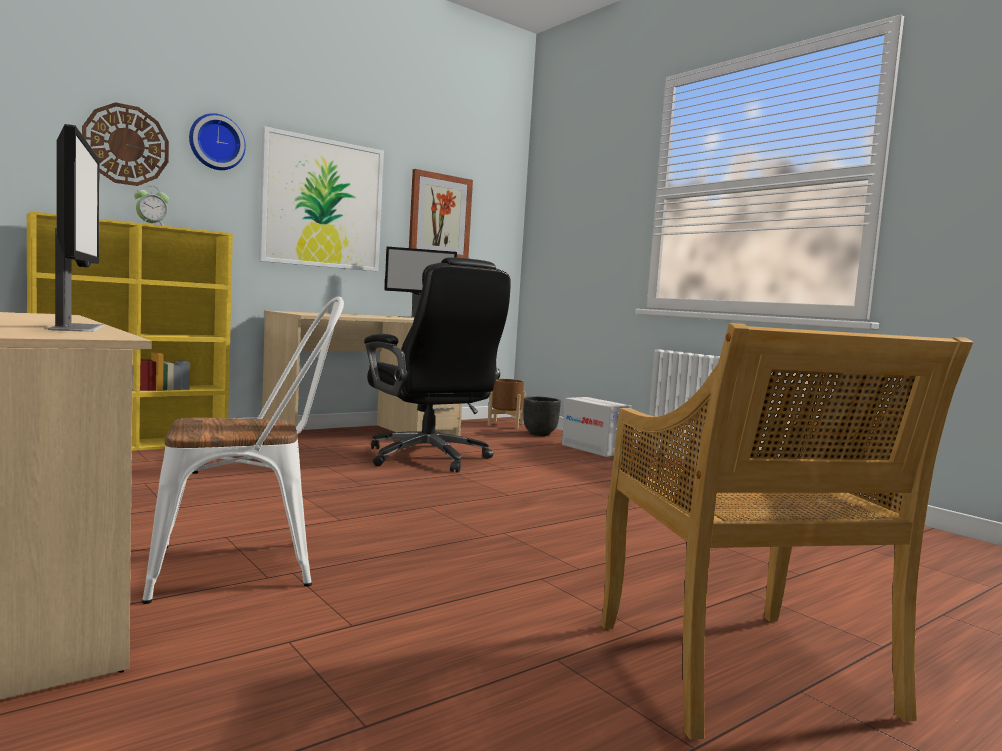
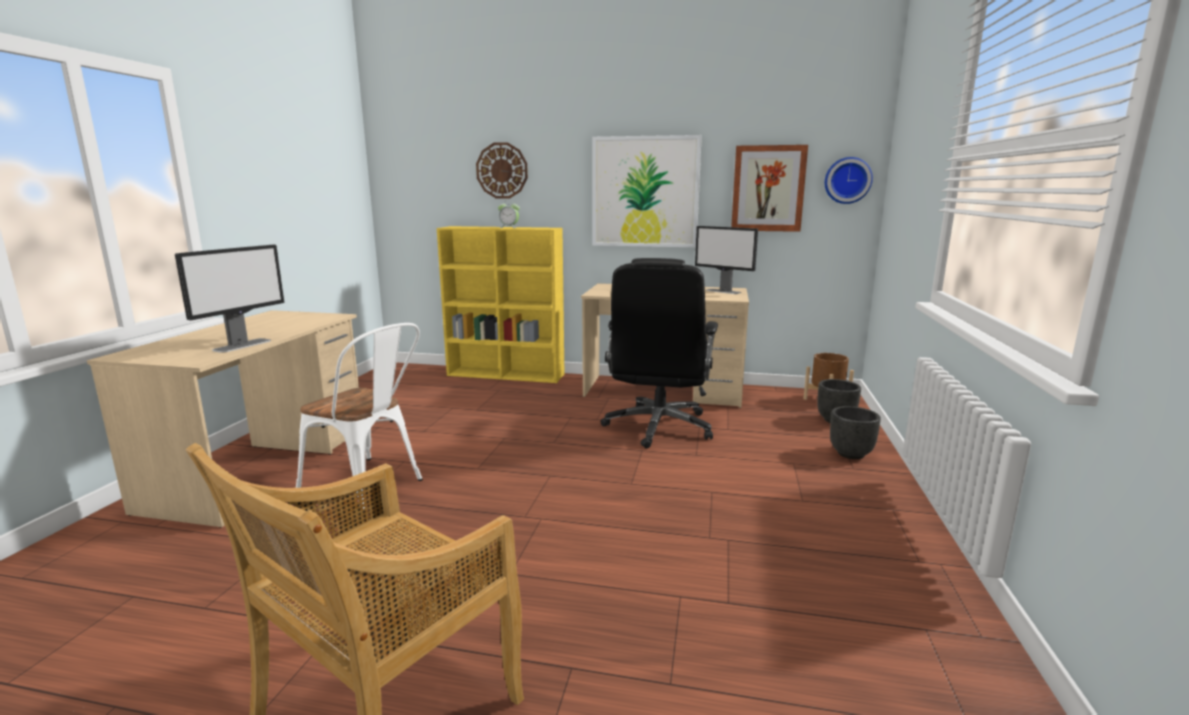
camera: 50 degrees right, 10 degrees up
wall clock [189,113,246,170] -> wall clock moved to [825,157,873,204]
cardboard box [562,397,632,457] -> black planter [830,406,881,459]

